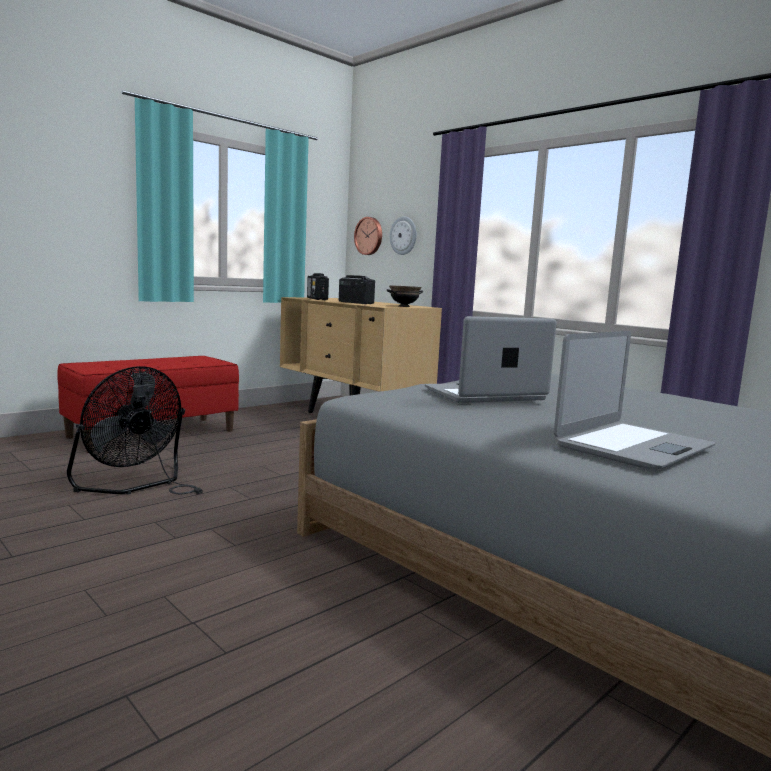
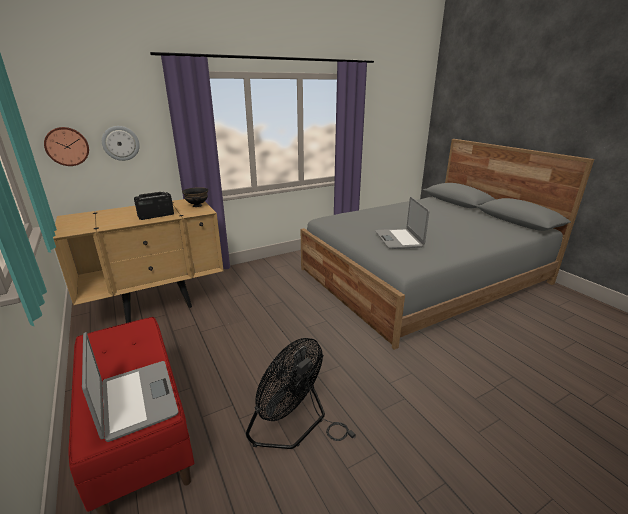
camera: 75 degrees left, 15 degrees up
black fan [67,366,203,495] -> black fan turned 75 degrees clockwise [246,338,356,449]
radio [307,273,329,300] -> none
laptop [554,331,715,469] -> laptop moved to [82,332,178,442]

